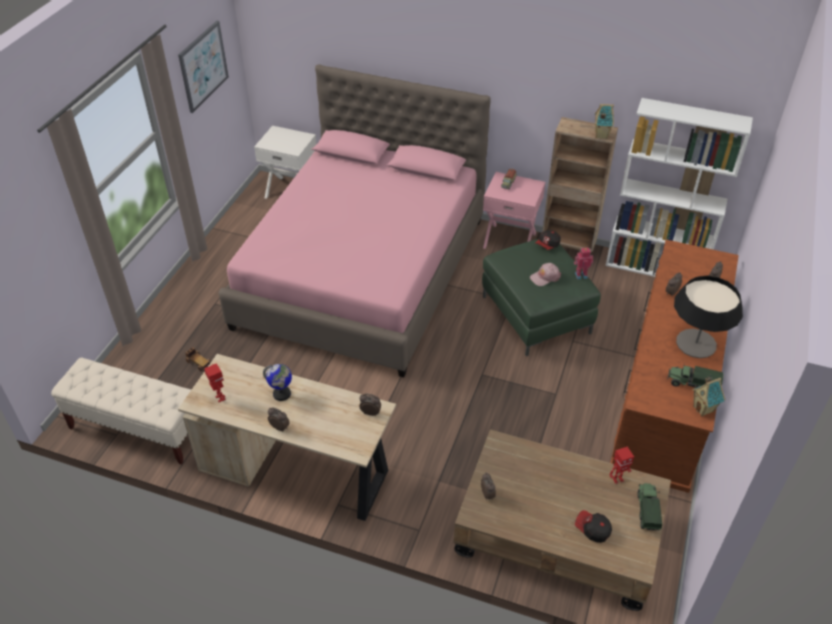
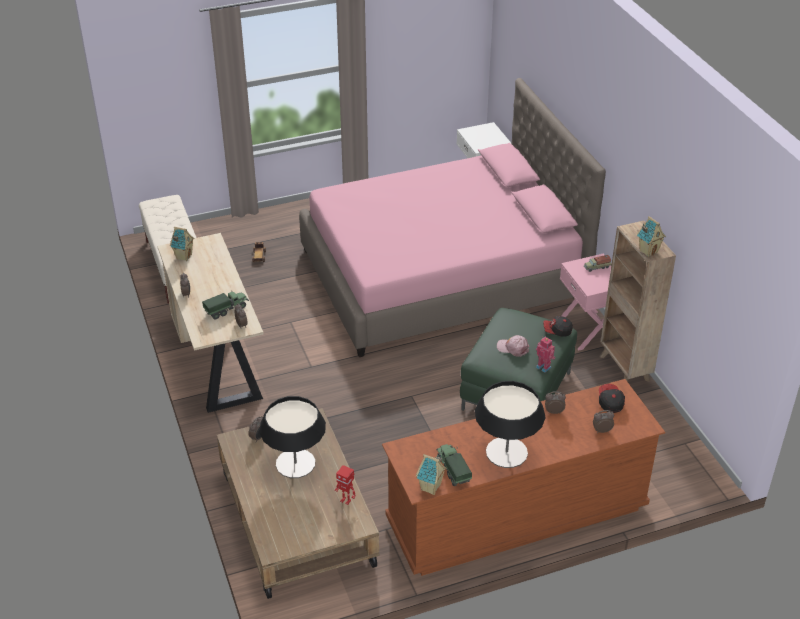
camera: 50 degrees right, 5 degrees down
picture [178,21,229,113] -> none
toy robot [204,363,226,402] -> toy house [170,227,194,261]
globe [263,364,292,401] -> none
cap [575,510,612,543] -> cap moved to [599,384,625,413]
white bookcase [606,98,753,277] -> none
toy truck [638,483,662,531] -> toy truck moved to [202,290,249,319]
none -> table lamp [259,396,326,478]

